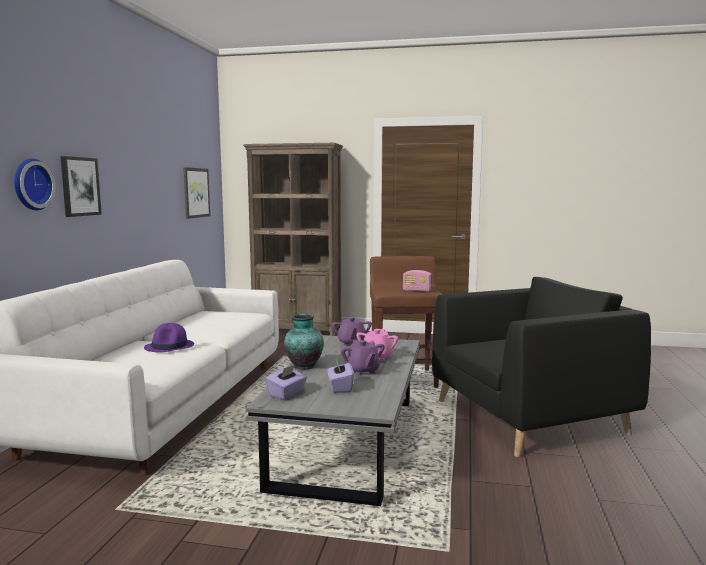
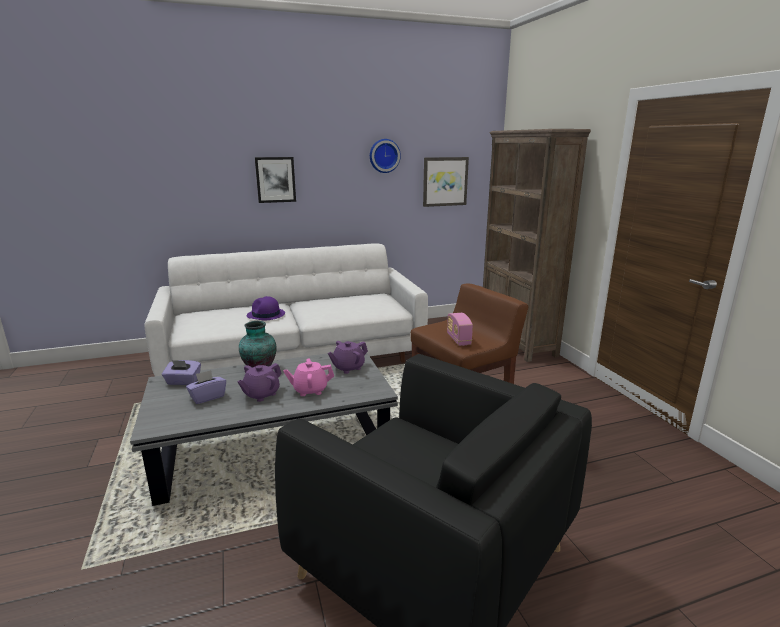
camera: 60 degrees right, 10 degrees up
wall clock [14,159,56,210] -> wall clock moved to [370,139,401,173]

